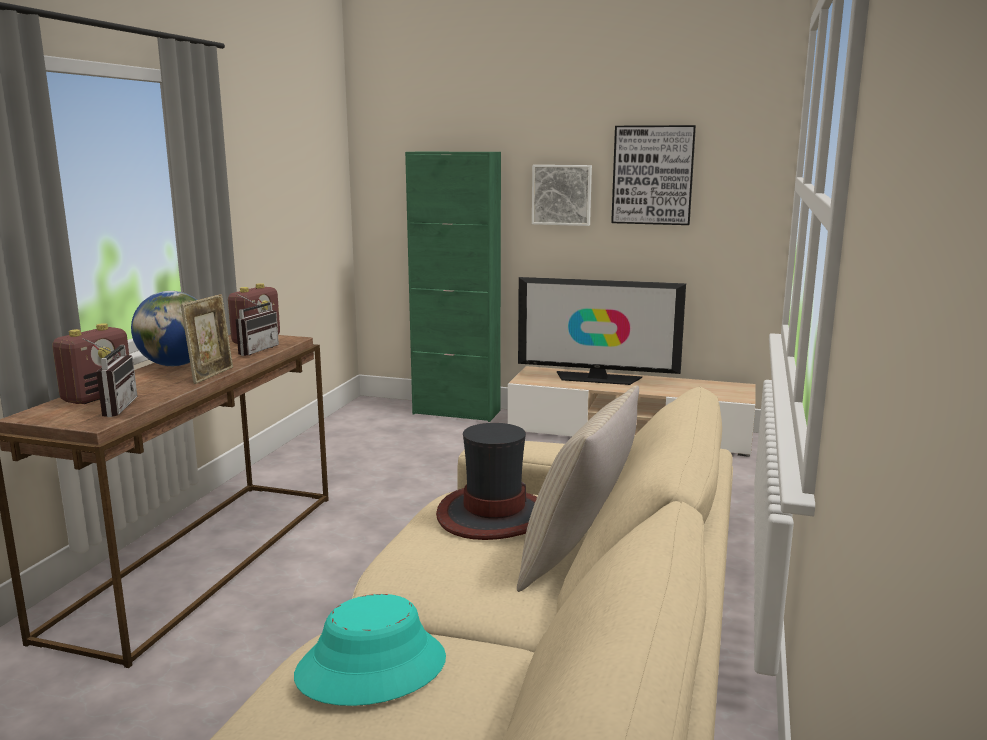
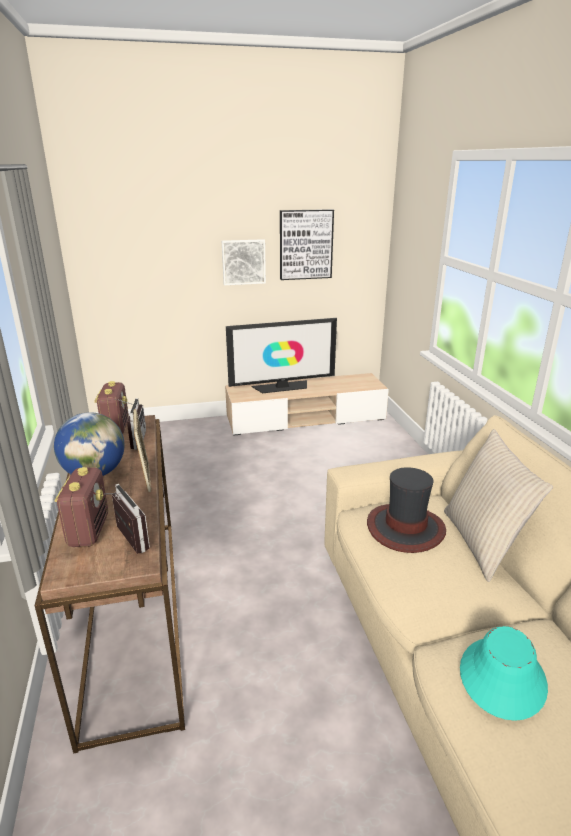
camera: 30 degrees left, 10 degrees up
green cabinet [405,151,501,422] -> none

